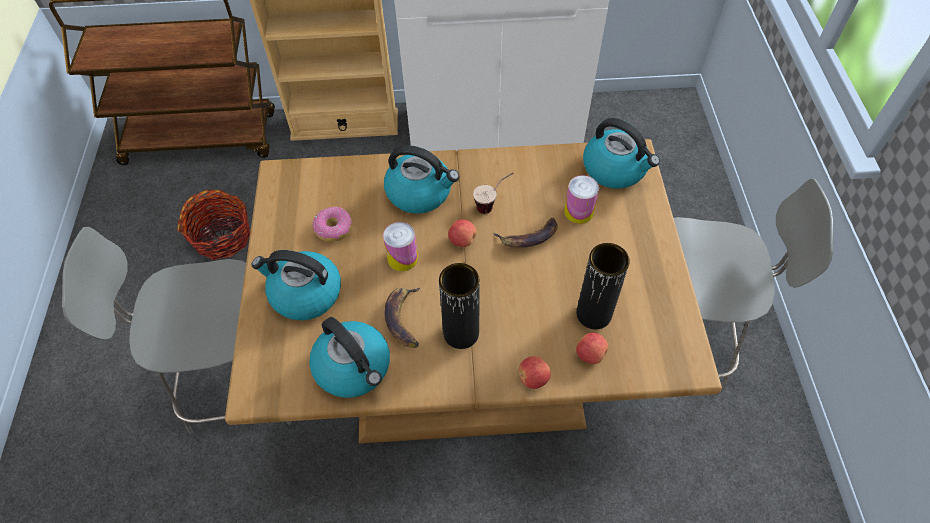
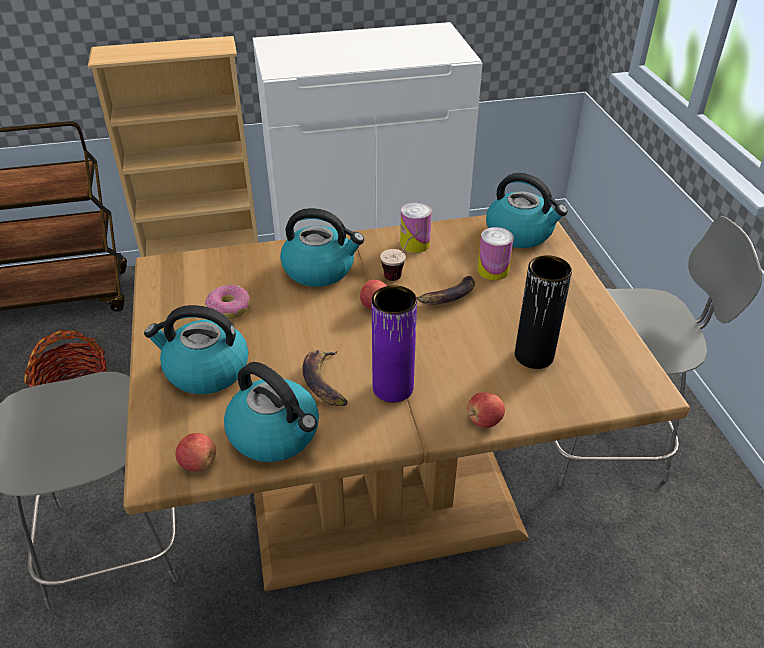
camera: 10 degrees left, 15 degrees down
can [383,222,418,271] -> can moved to [400,202,432,253]
black vase [439,263,480,349] -> purple vase [372,285,417,402]
apple [576,332,608,364] -> apple moved to [176,433,216,472]

